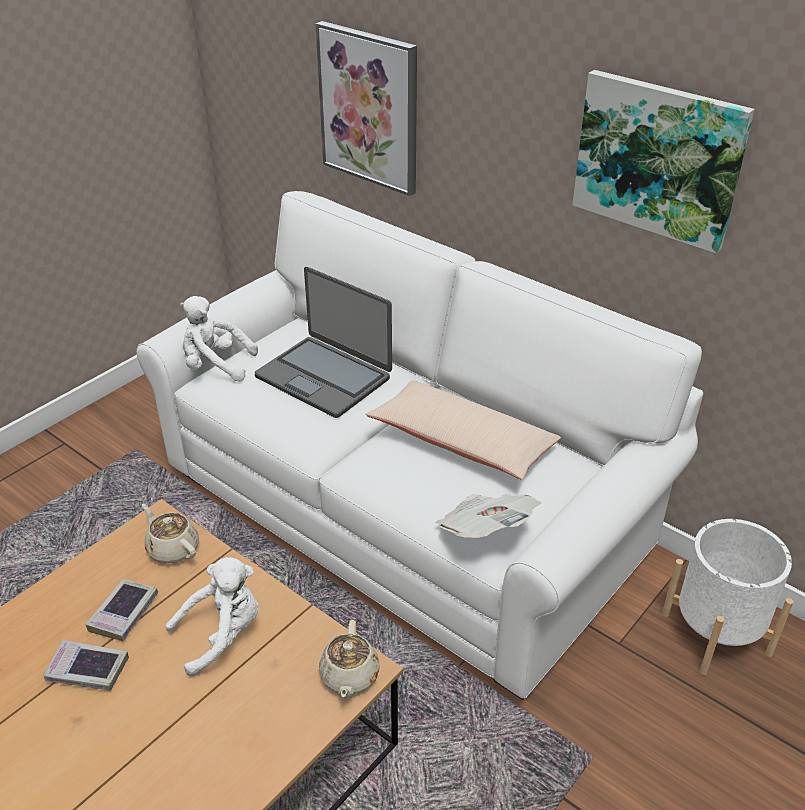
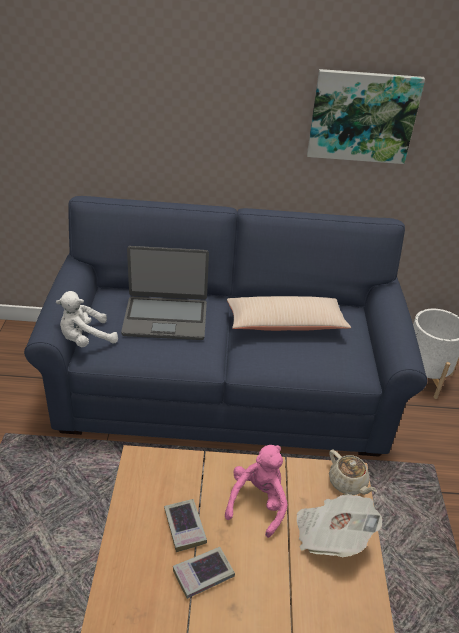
camera: 40 degrees left, 0 degrees up
white sofa [137,191,703,700] -> blue sofa [24,196,427,457]
beige teapot [142,504,199,563] -> none
white plush toy [166,557,258,677] -> pink plush toy [225,445,288,538]
picture [316,21,417,196] -> none
newspaper [435,494,542,538] -> newspaper moved to [297,494,382,557]

